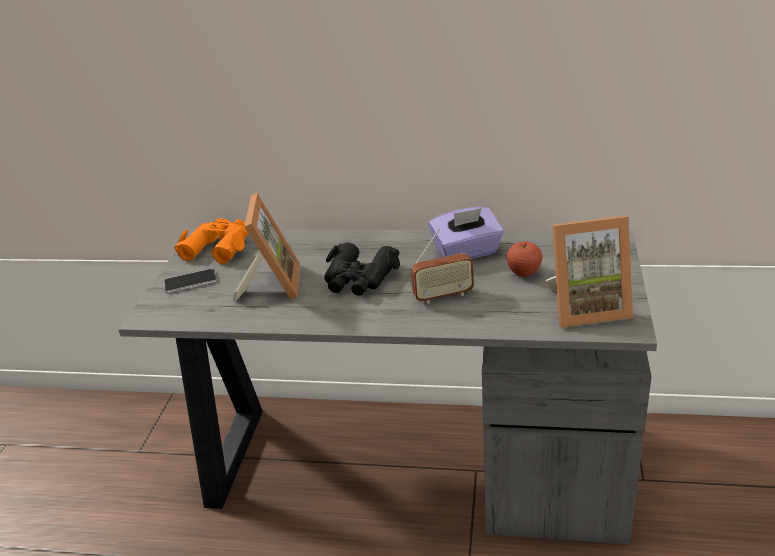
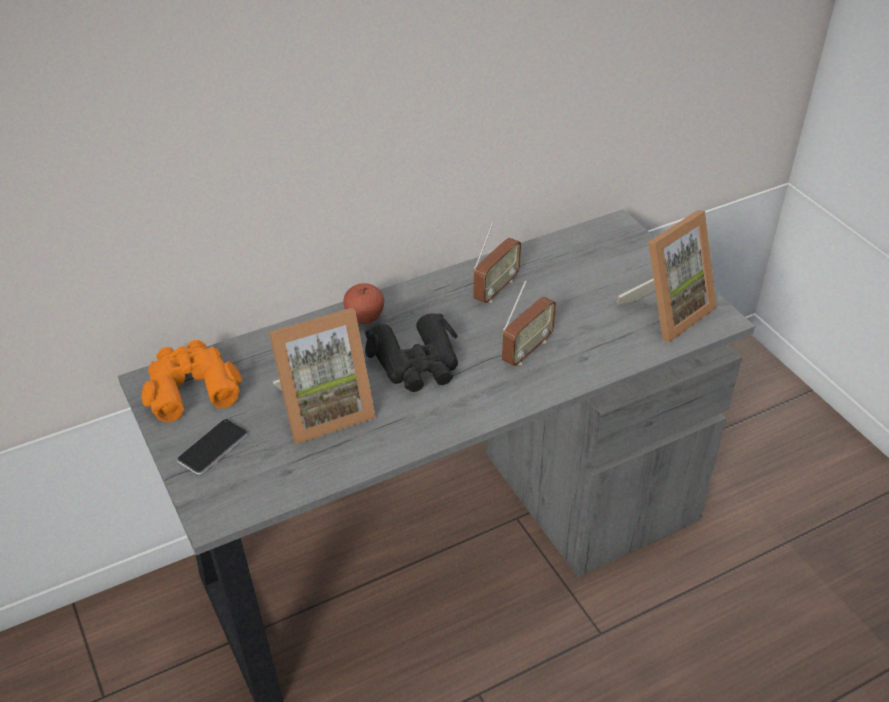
camera: 40 degrees left, 10 degrees up
picture frame [233,193,300,301] -> picture frame turned 105 degrees clockwise [269,308,376,444]
purple tissue box [429,207,504,259] -> radio [473,221,521,303]
apple [507,241,542,277] -> apple moved to [343,283,384,324]

